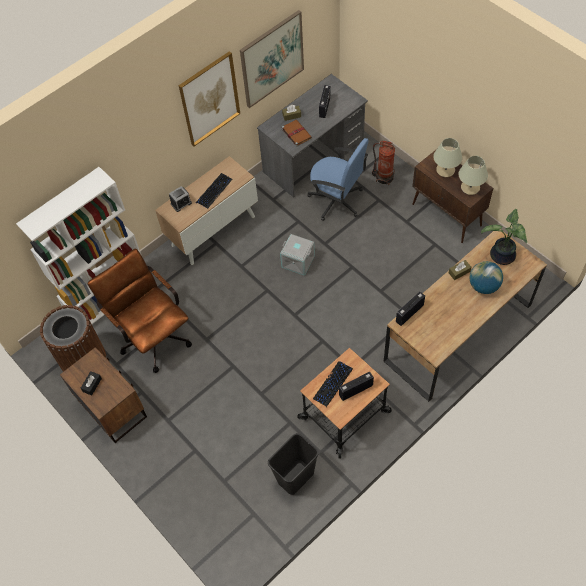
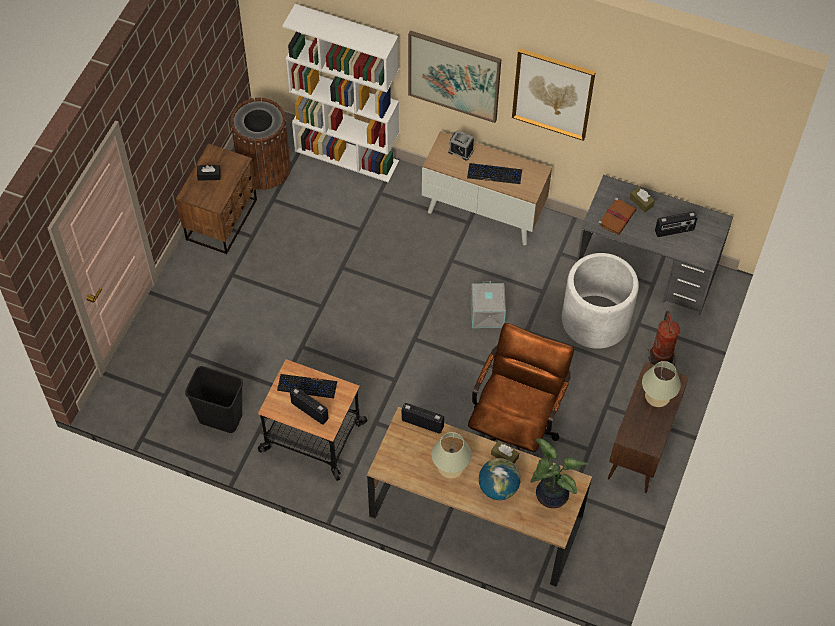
camera: 60 degrees right, 0 degrees up
brown office chair [88,248,192,373] -> brown office chair moved to [468,323,574,452]
picture [240,10,304,108] -> picture moved to [408,30,501,123]
blue office chair [307,138,368,221] -> white planter [562,253,639,349]
beige table lamp [458,156,488,195] -> beige table lamp moved to [431,432,472,478]

